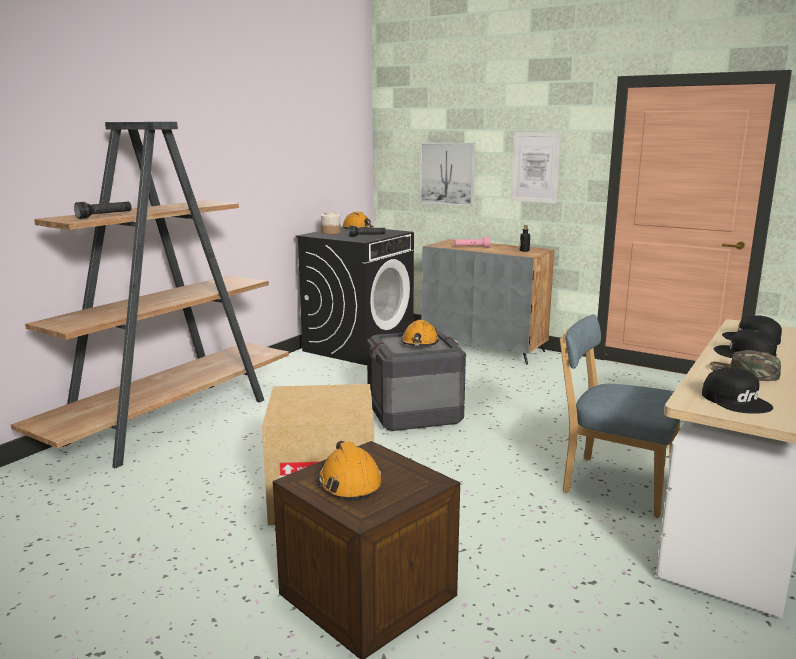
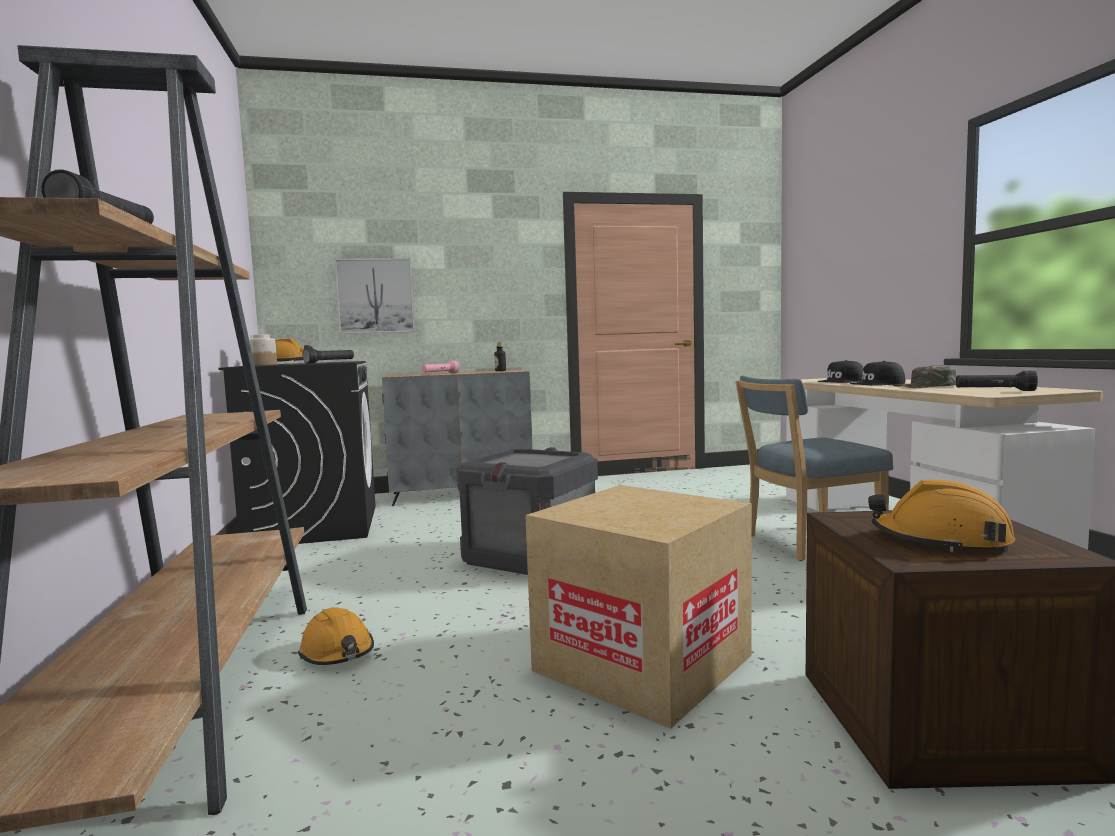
camera: 45 degrees left, 10 degrees down
orange hard hat [401,320,439,346] -> orange hard hat moved to [298,607,374,665]
picture [511,132,561,203] -> none
black cap [702,368,773,414] -> black flashlight [956,371,1038,391]

